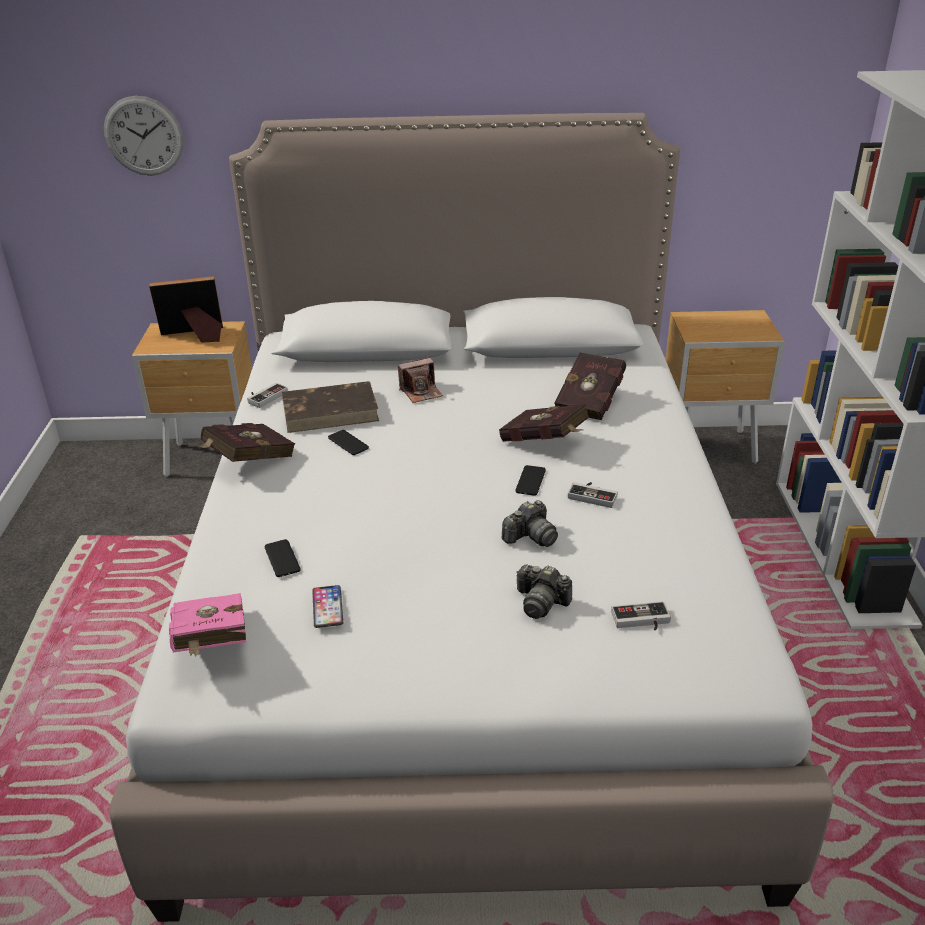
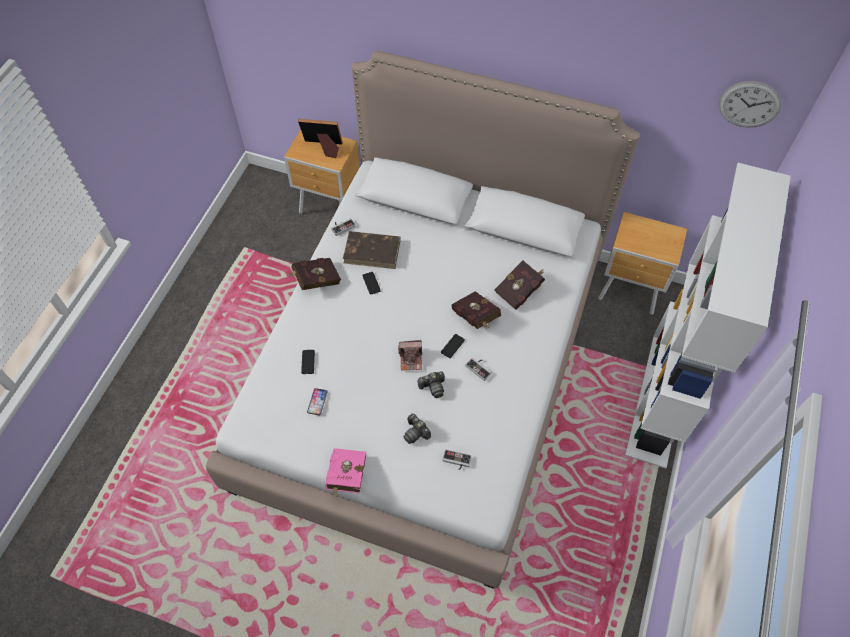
camera: 20 degrees right, 25 degrees up
wall clock [104,96,183,176] -> wall clock moved to [719,81,781,128]
pink book [169,593,246,656] -> pink book moved to [325,448,366,497]
camera [398,357,443,403] -> camera moved to [398,340,422,370]

